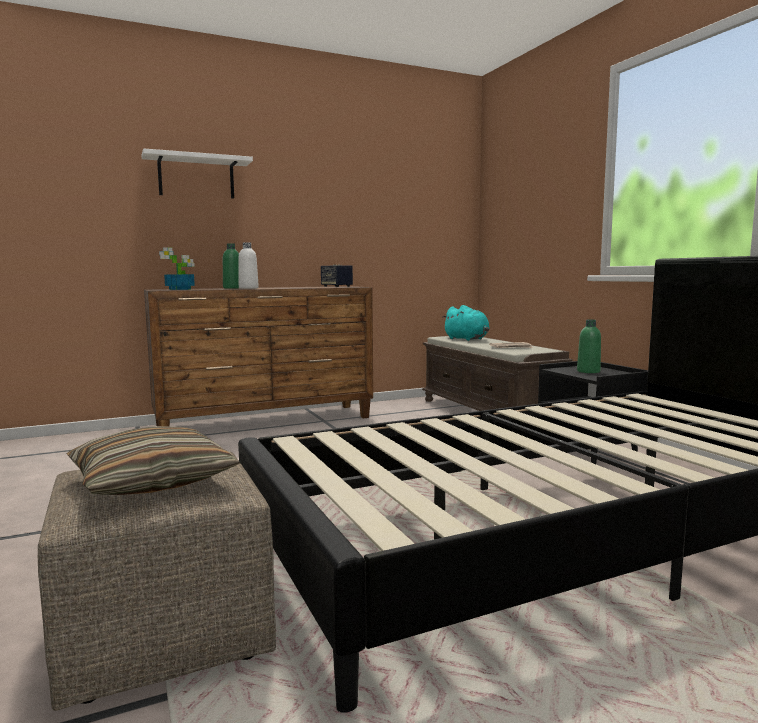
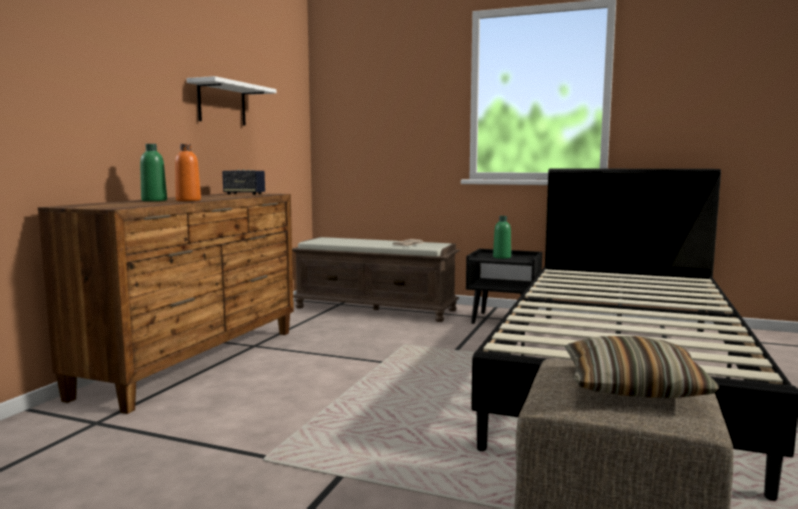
camera: 45 degrees left, 0 degrees up
white shelf [142,148,253,199] -> white shelf moved to [187,76,277,126]
potted plant [159,247,195,290] -> none
white bottle [238,242,259,289] -> orange bottle [175,144,201,201]
turquoise plush toy [442,305,490,341] -> none

